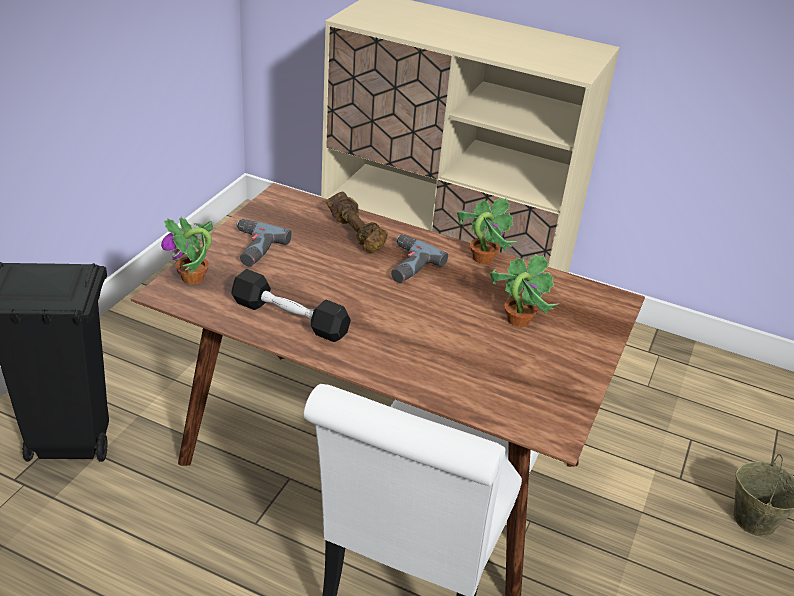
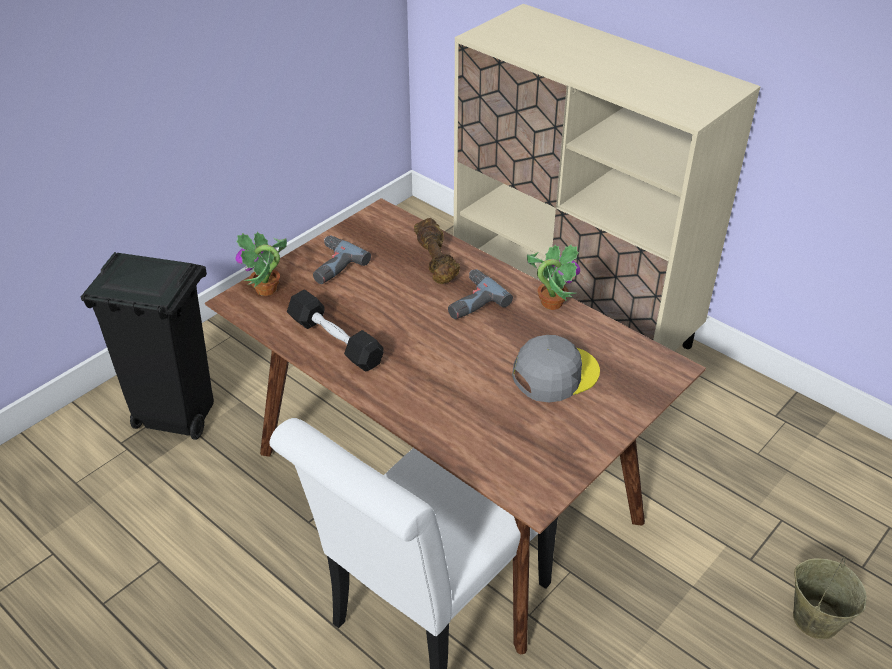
camera: 20 degrees right, 5 degrees up
potted plant [490,255,560,327] -> grey cap [512,335,600,402]

